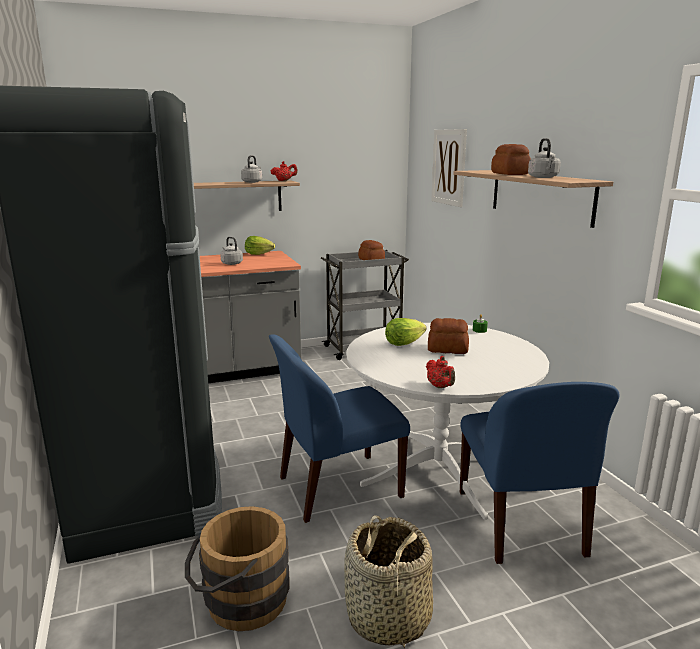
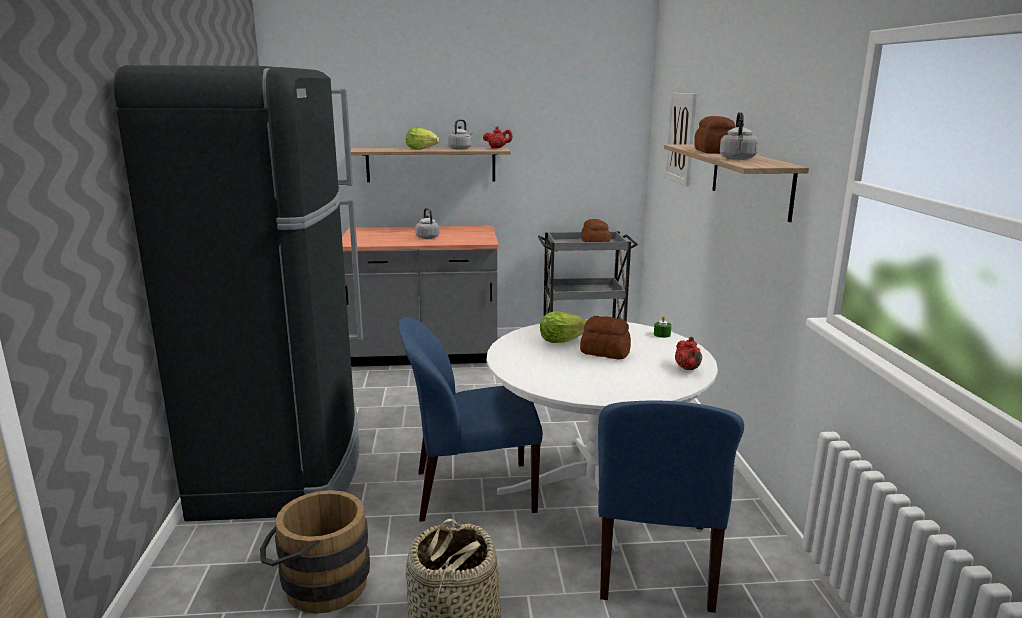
camera: 15 degrees right, 0 degrees up
lettuce [245,236,275,255] -> lettuce moved to [406,127,440,150]
red teapot [426,356,455,388] -> red teapot moved to [675,337,702,370]

